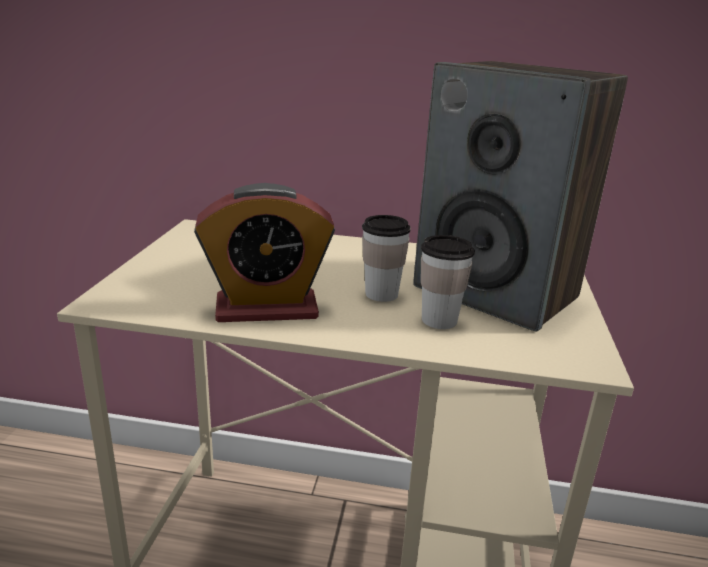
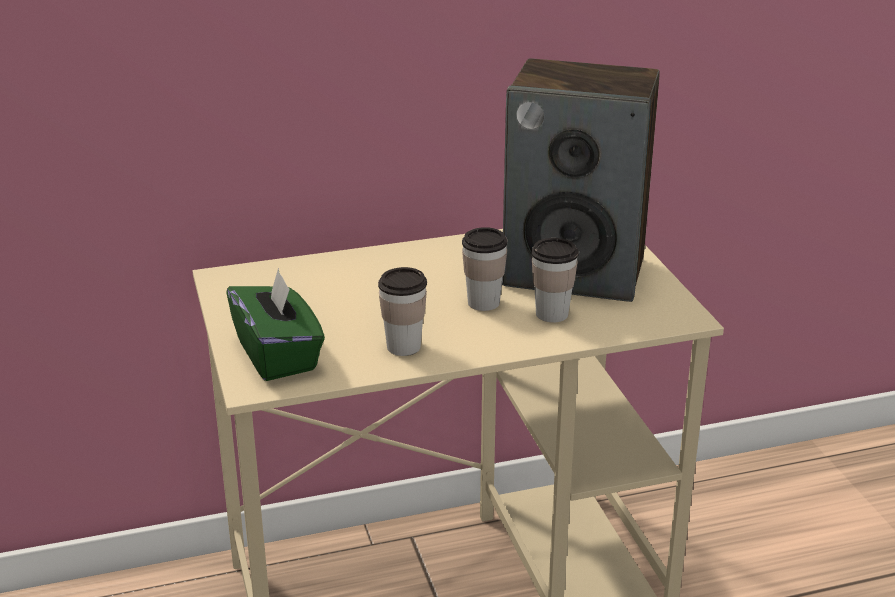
camera: 25 degrees left, 5 degrees up
alarm clock [194,183,335,322] -> cup [378,267,427,356]
none -> green tissue box [226,268,325,381]

